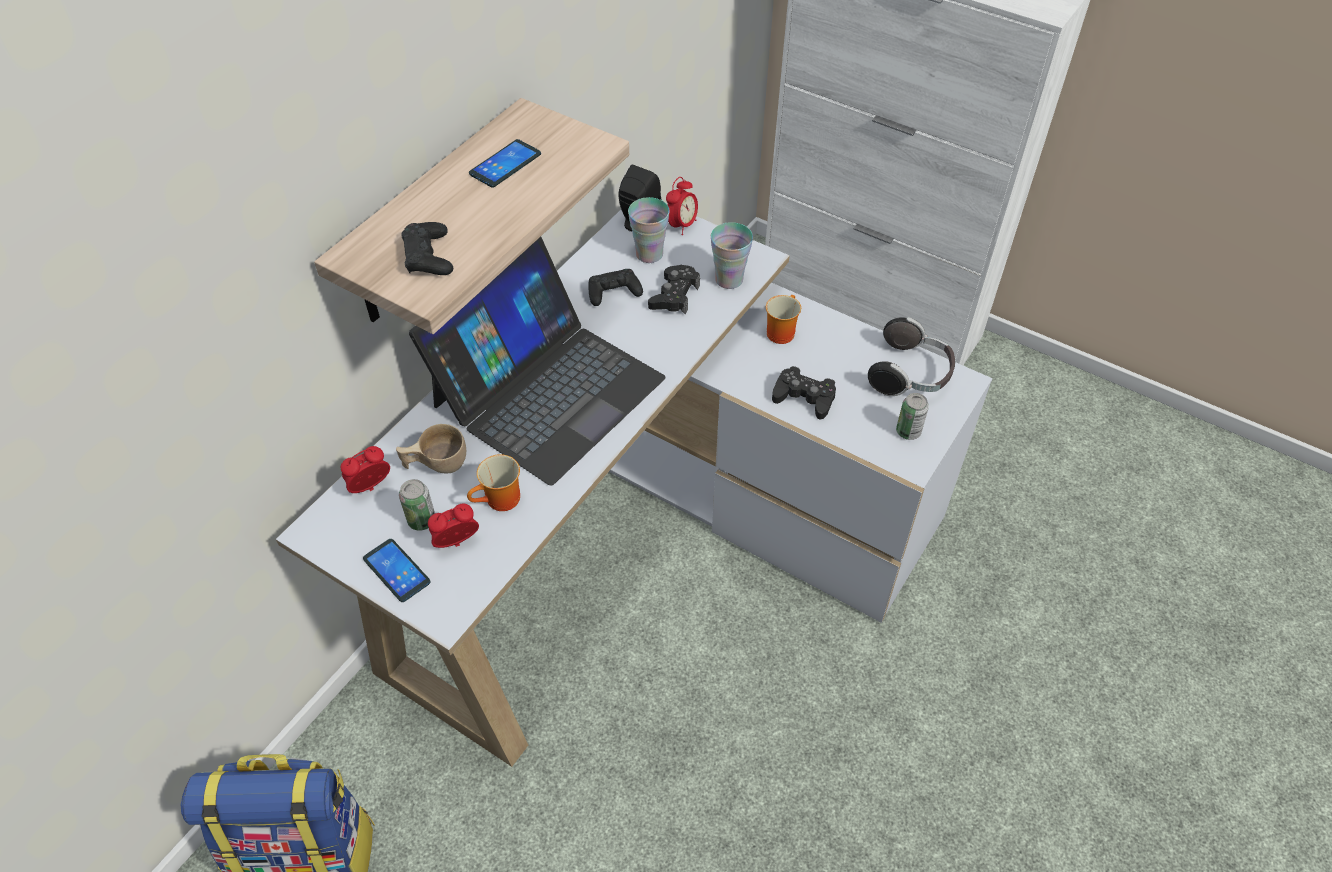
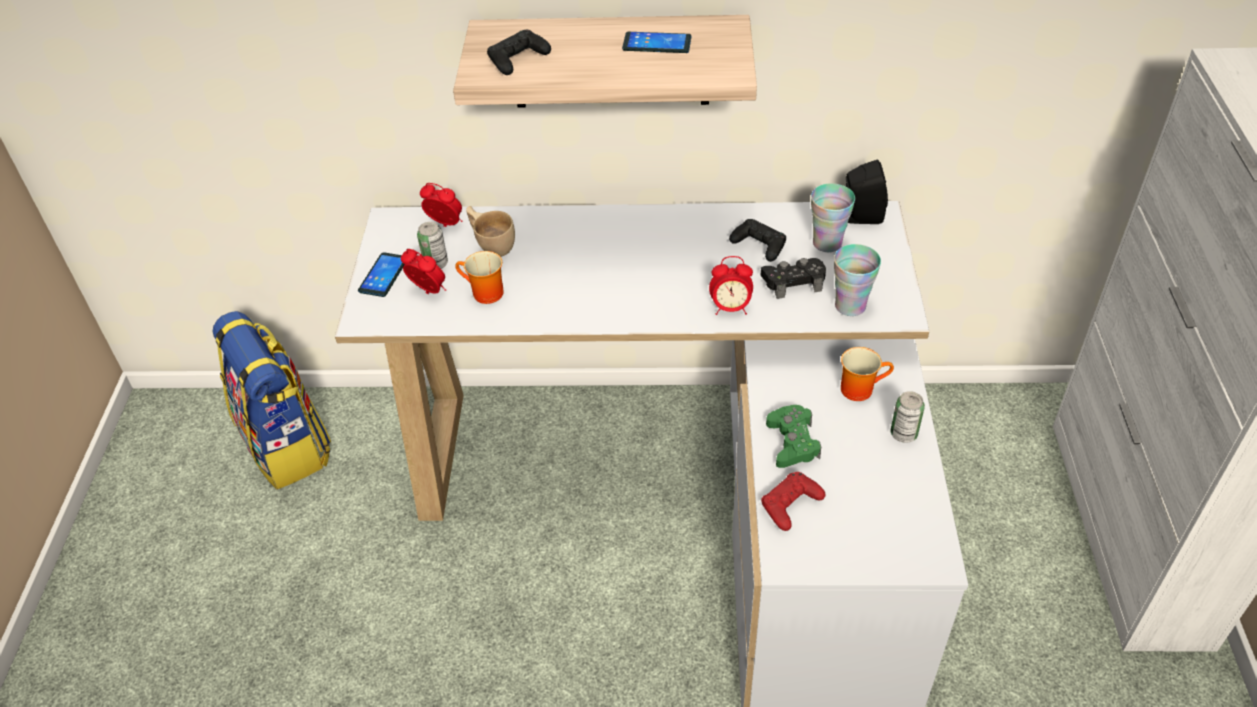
camera: 60 degrees right, 5 degrees down
laptop [409,237,666,486] -> none
alarm clock [666,177,698,235] -> alarm clock moved to [709,256,753,315]
black game controller [772,366,836,420] -> green game controller [766,405,821,468]
headphones [868,317,955,396] -> none
can [896,393,929,440] -> can moved to [890,391,925,443]
none -> red game controller [761,472,825,531]

